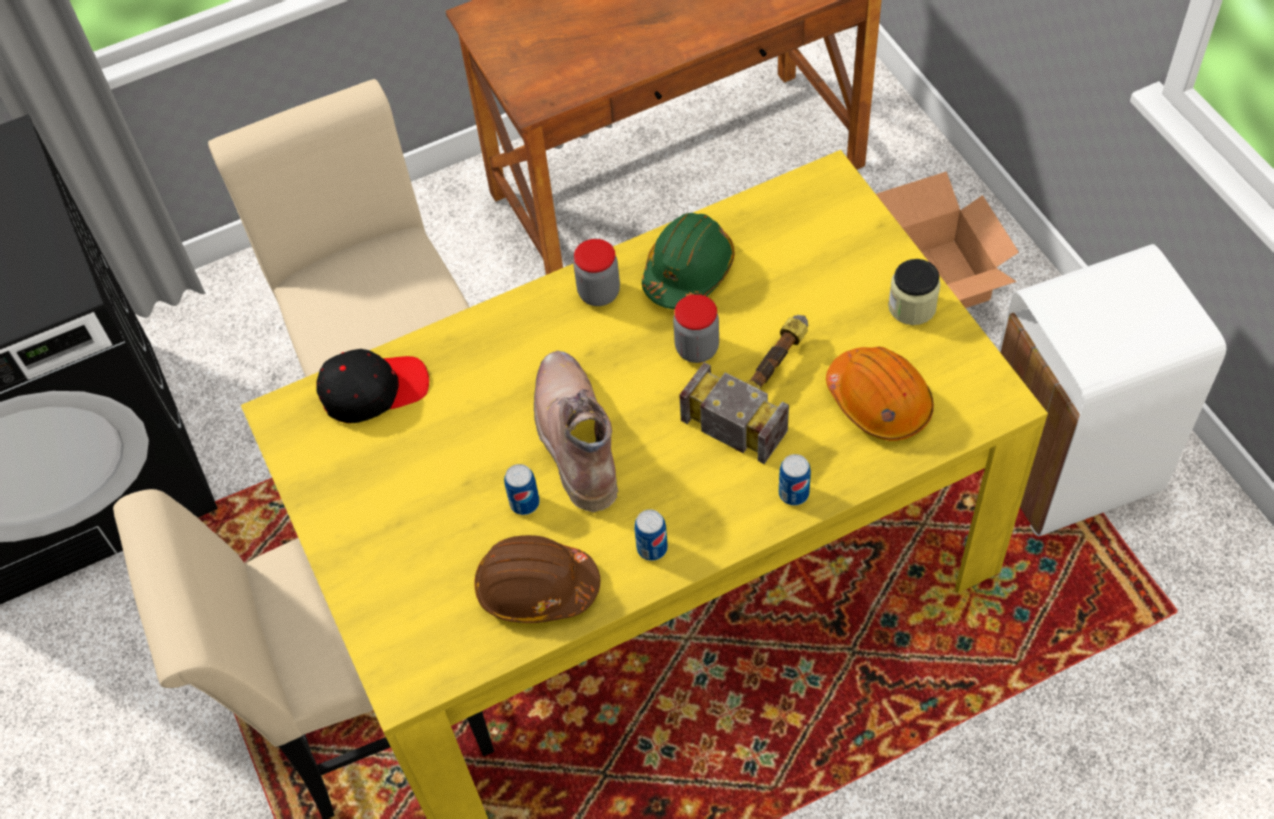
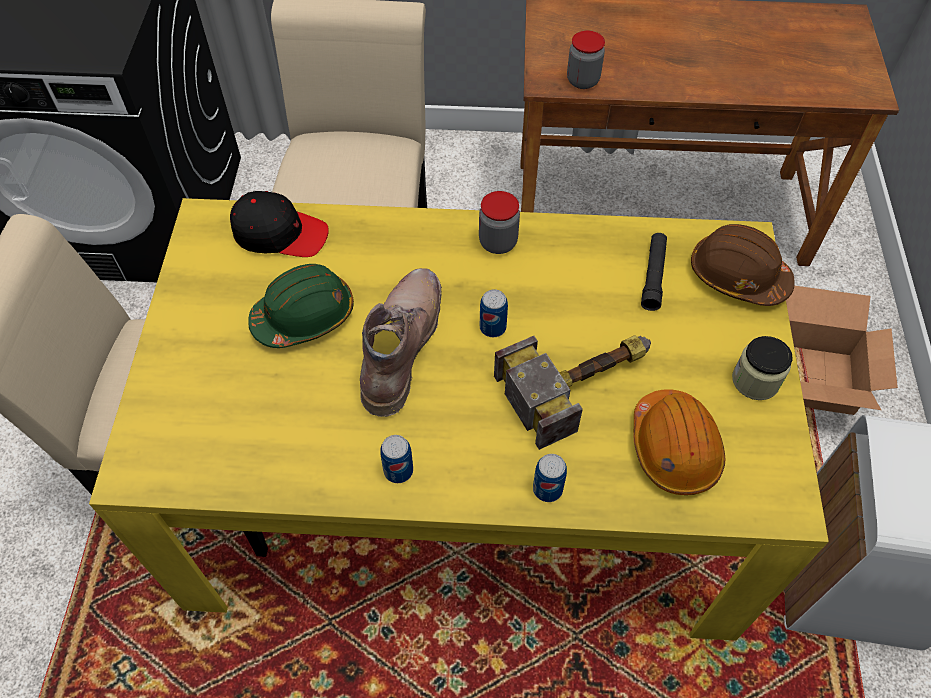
camera: 25 degrees right, 0 degrees up
brown hard hat [474,535,600,623] -> brown hard hat moved to [691,224,794,306]
can [504,464,540,515] -> can moved to [480,289,508,337]
green hard hat [642,213,735,309] -> green hard hat moved to [248,264,354,348]
jar [673,294,719,363] -> jar moved to [567,31,605,89]
none -> black flashlight [641,233,667,311]

